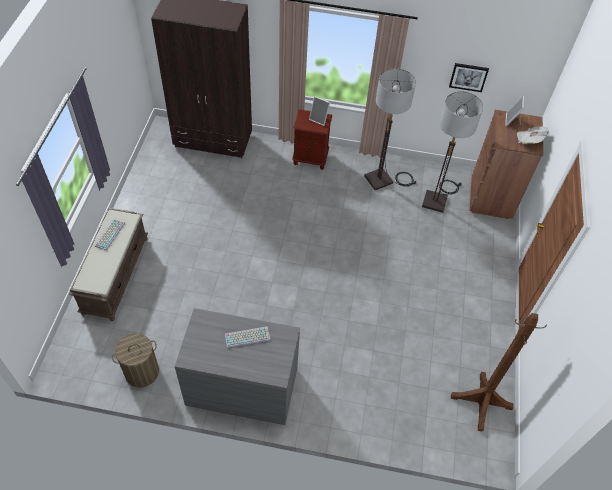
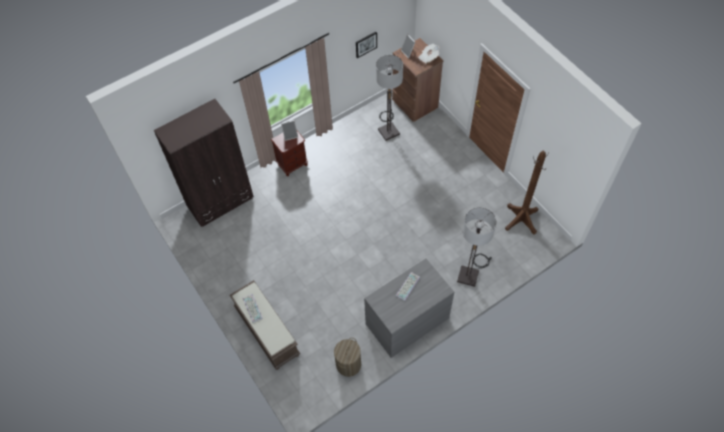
camera: 40 degrees left, 5 degrees up
floor lamp [364,68,416,190] -> floor lamp moved to [457,207,496,287]

